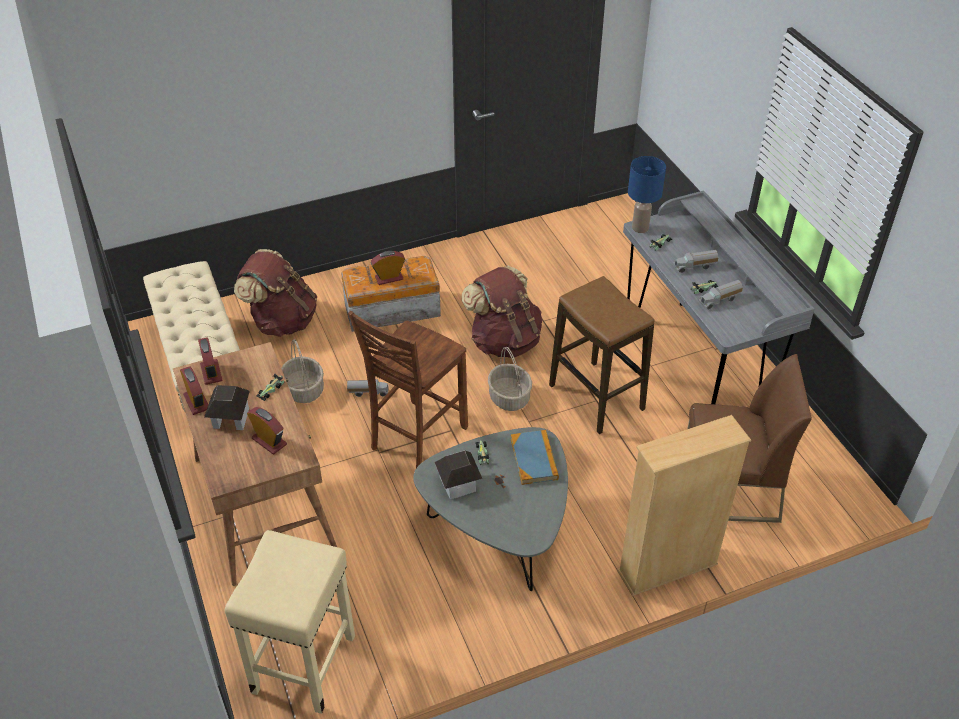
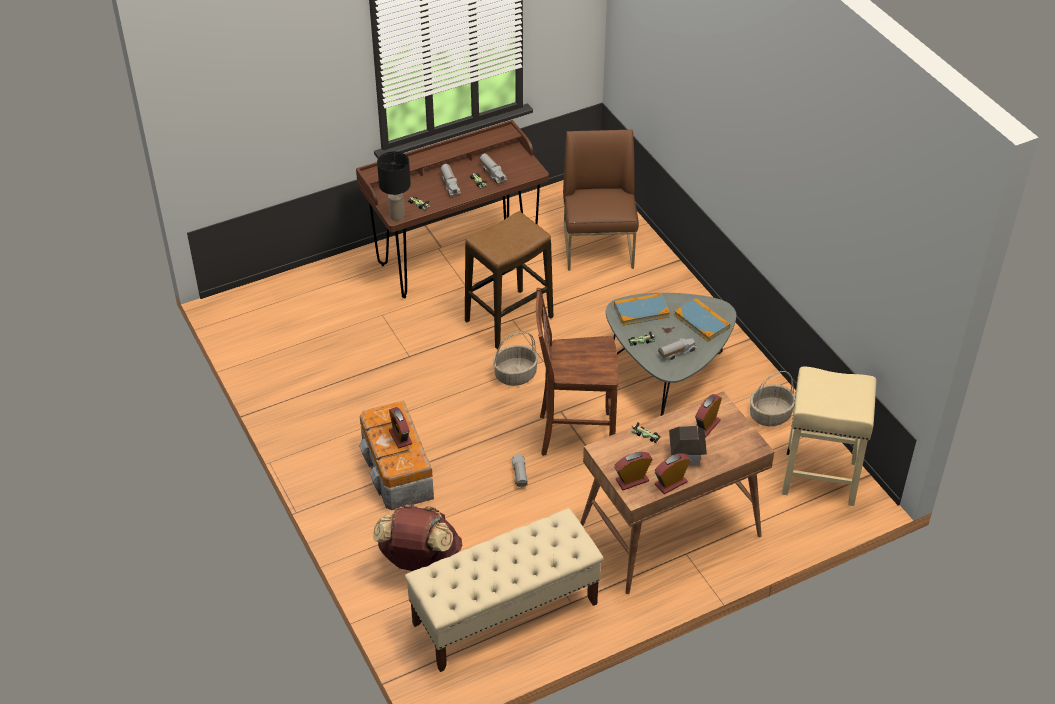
camera: 95 degrees left, 0 degrees up
basket [281,339,324,403] -> basket moved to [750,371,795,426]
brown chair [348,311,468,468] -> brown chair turned 150 degrees clockwise [536,288,618,456]
toy house [435,450,482,499] -> toy truck [658,338,697,360]
brown backpack [462,265,542,358] -> none
beige bookcase [617,415,751,596] -> none
grey desk [623,191,815,404] -> brown desk [356,120,549,299]
blue table lamp [628,156,666,233] -> black table lamp [377,151,411,221]
none -> book [674,298,730,342]

